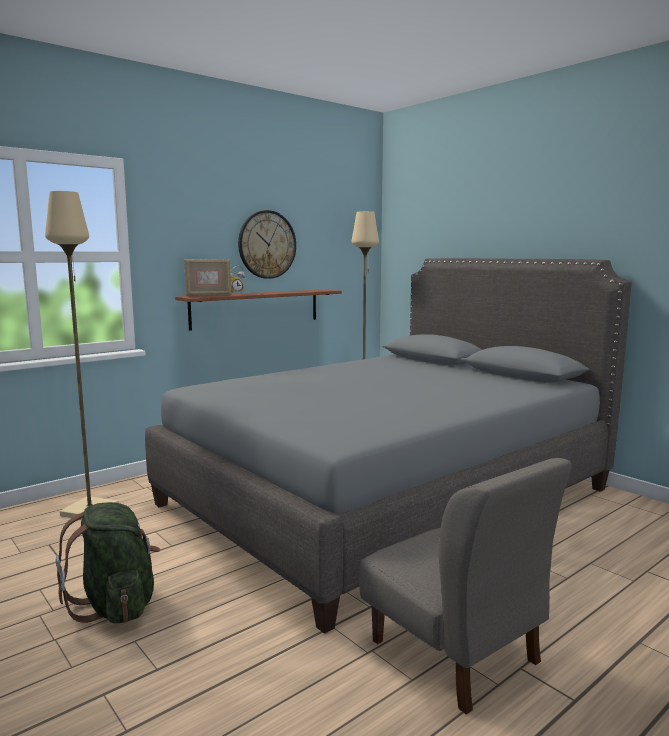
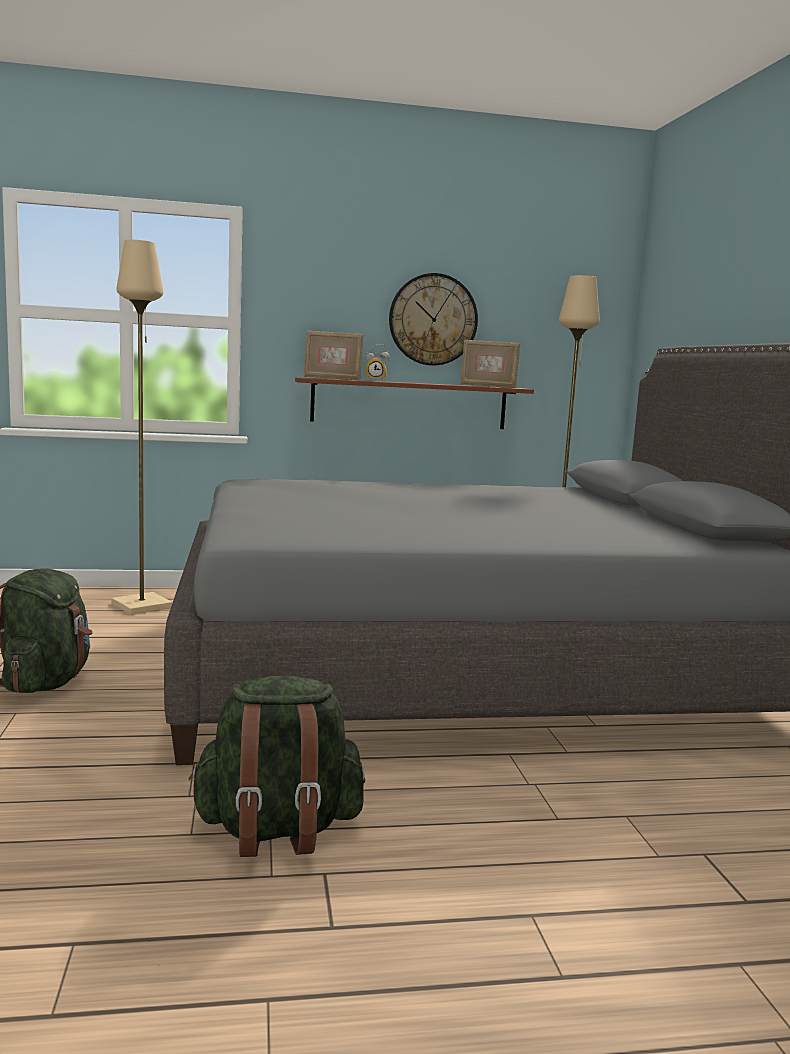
camera: 30 degrees right, 0 degrees up
grey chair [359,458,572,715] -> green backpack [189,676,365,857]
none -> picture frame [460,340,520,388]

